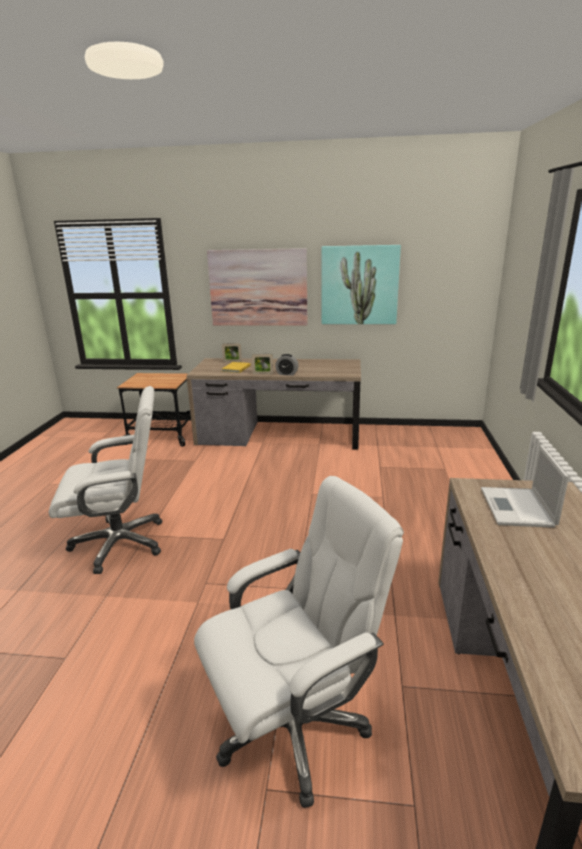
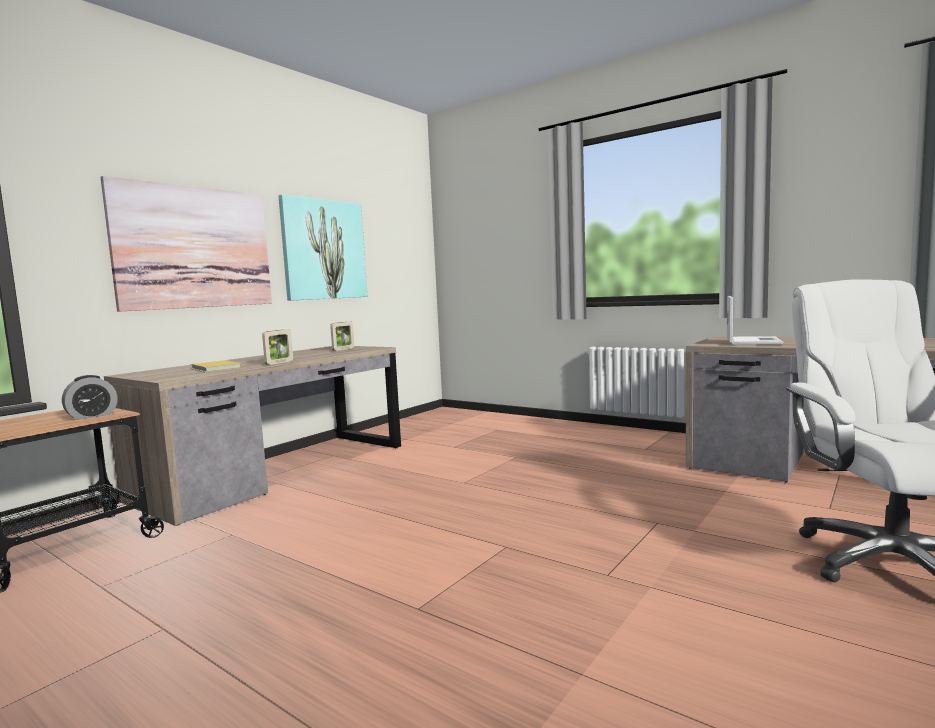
camera: 60 degrees left, 15 degrees down
white office chair [49,386,162,574] -> none
picture frame [222,343,242,362] -> picture frame moved to [330,322,354,351]
alarm clock [275,354,299,376] -> alarm clock moved to [62,375,118,420]
laptop [481,445,569,528] -> laptop turned 105 degrees counterclockwise [727,296,783,345]

